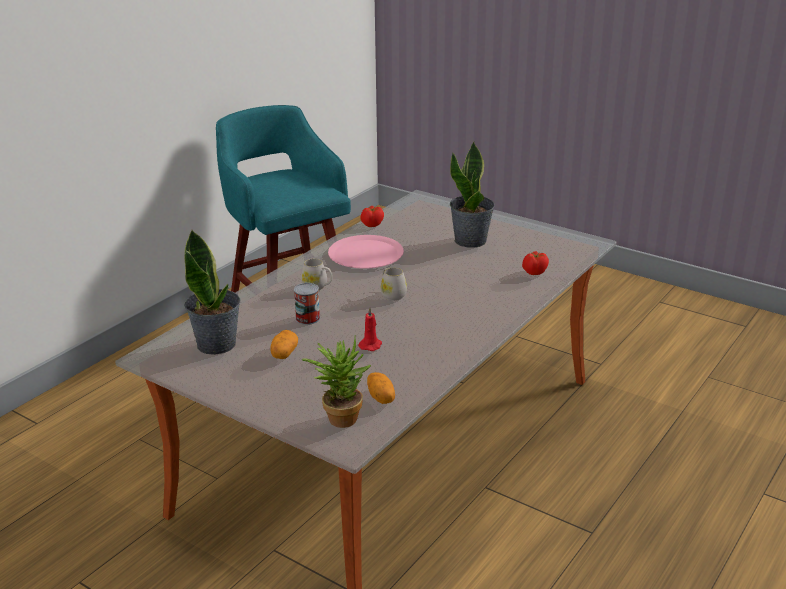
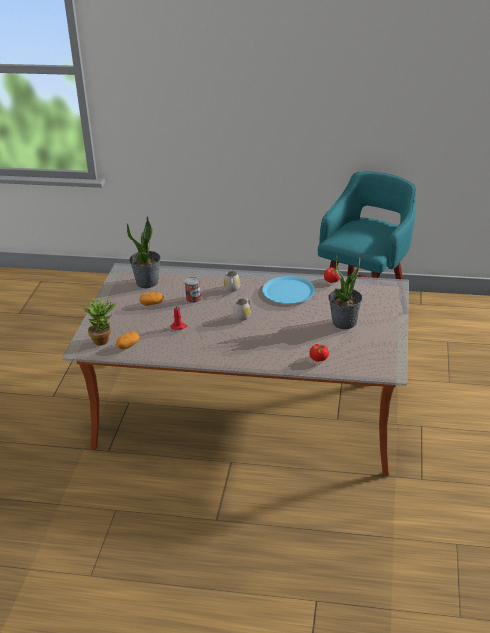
camera: 65 degrees right, 5 degrees up
pink plate [328,235,404,269] -> blue plate [262,276,315,304]

